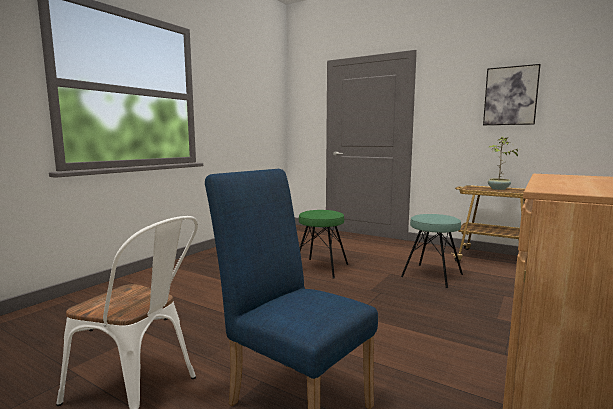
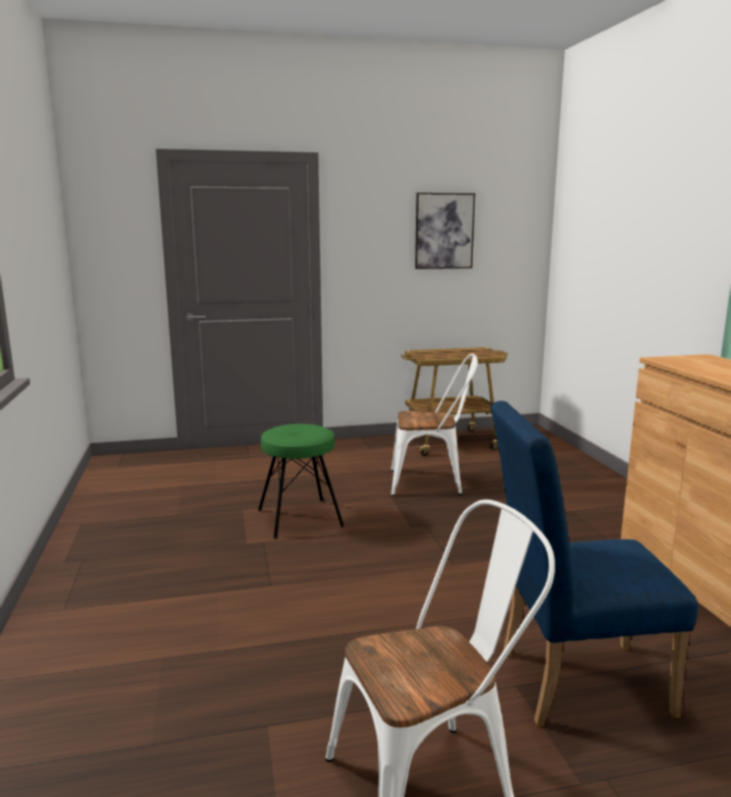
camera: 45 degrees left, 5 degrees up
turquoise stool [401,214,463,288] -> white chair [391,354,478,496]
potted plant [488,137,518,190] -> none

